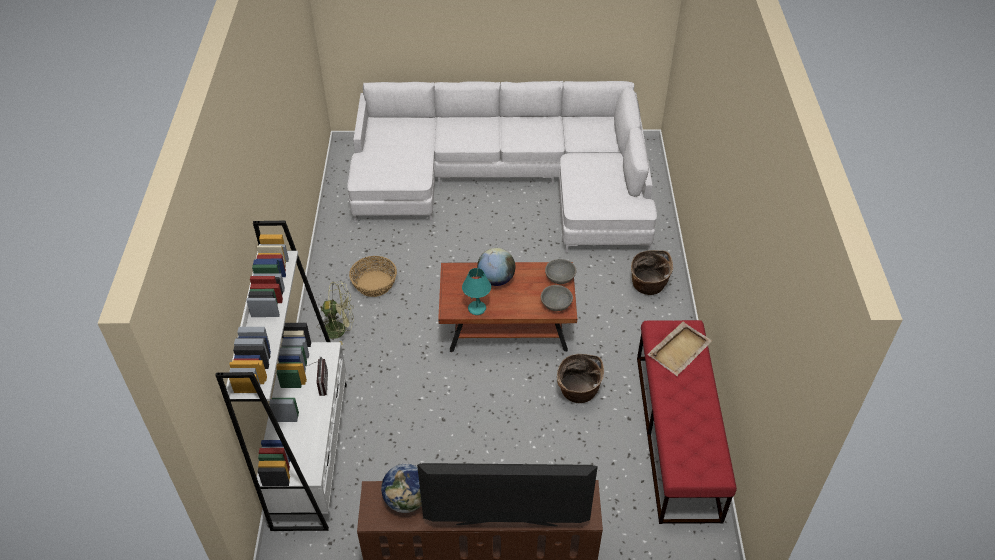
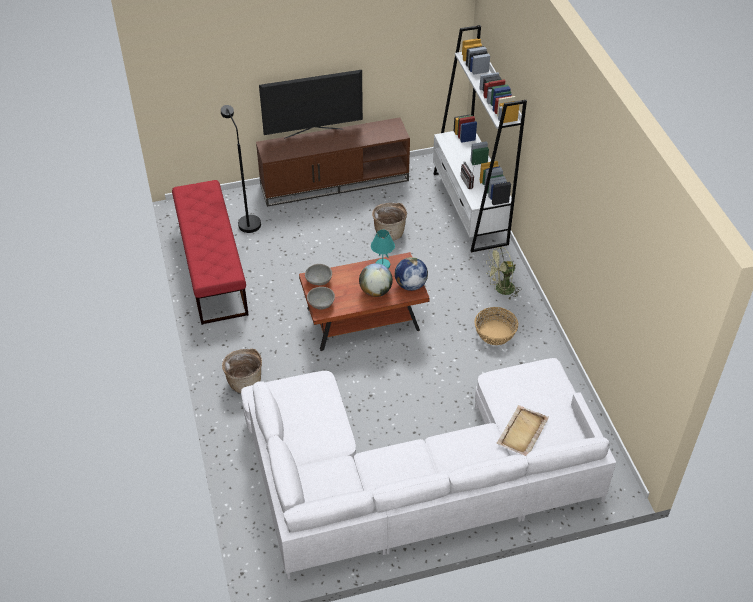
camera: 165 degrees right, 0 degrees up
globe [381,464,422,513] -> globe moved to [395,257,428,291]
basket [557,354,604,403] -> basket moved to [372,203,407,240]
beige tray [647,322,712,376] -> beige tray moved to [497,405,549,456]
none -> black floor lamp [221,105,261,233]

